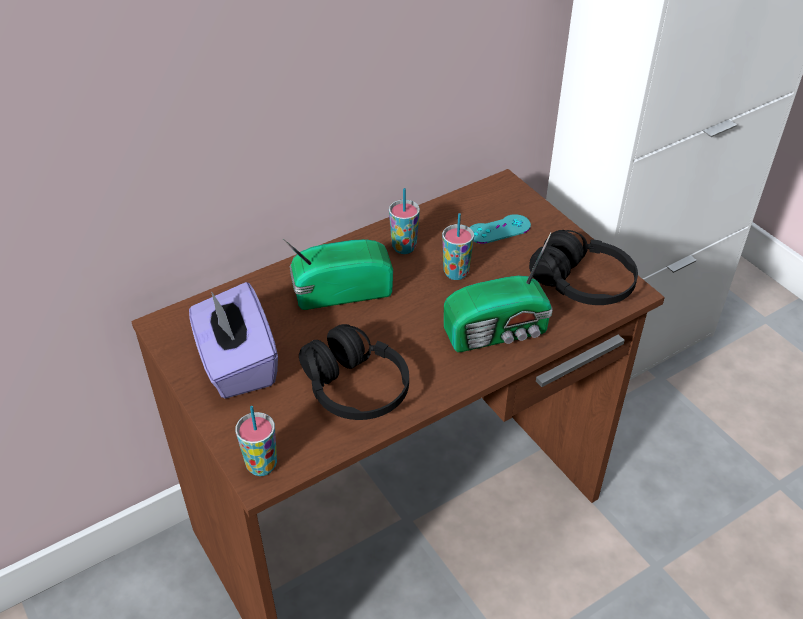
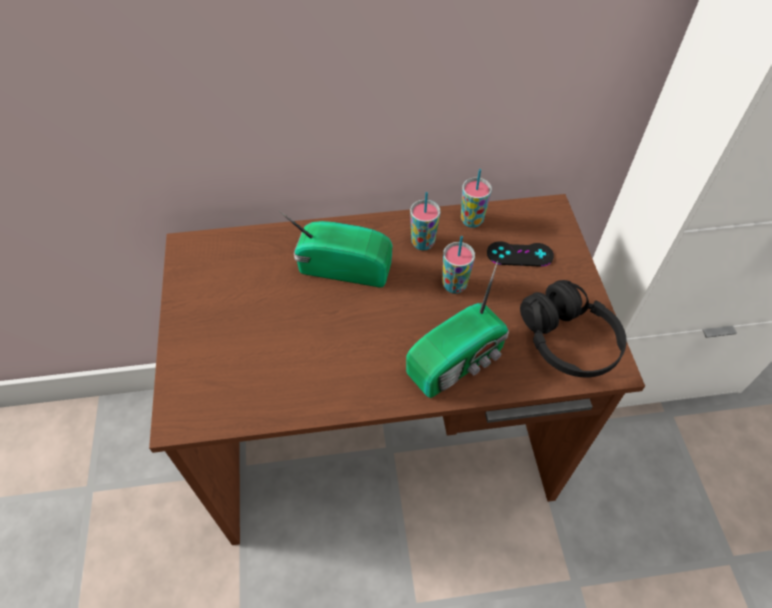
camera: 25 degrees right, 10 degrees up
purple tissue box [189,282,278,399] -> none
cup [235,406,277,476] -> cup moved to [461,169,492,228]
black headphones [299,324,409,420] -> none
radio [444,232,553,352] -> radio turned 45 degrees counterclockwise [406,261,509,398]
turquoise game controller [469,214,531,244] -> black game controller [487,241,554,267]

